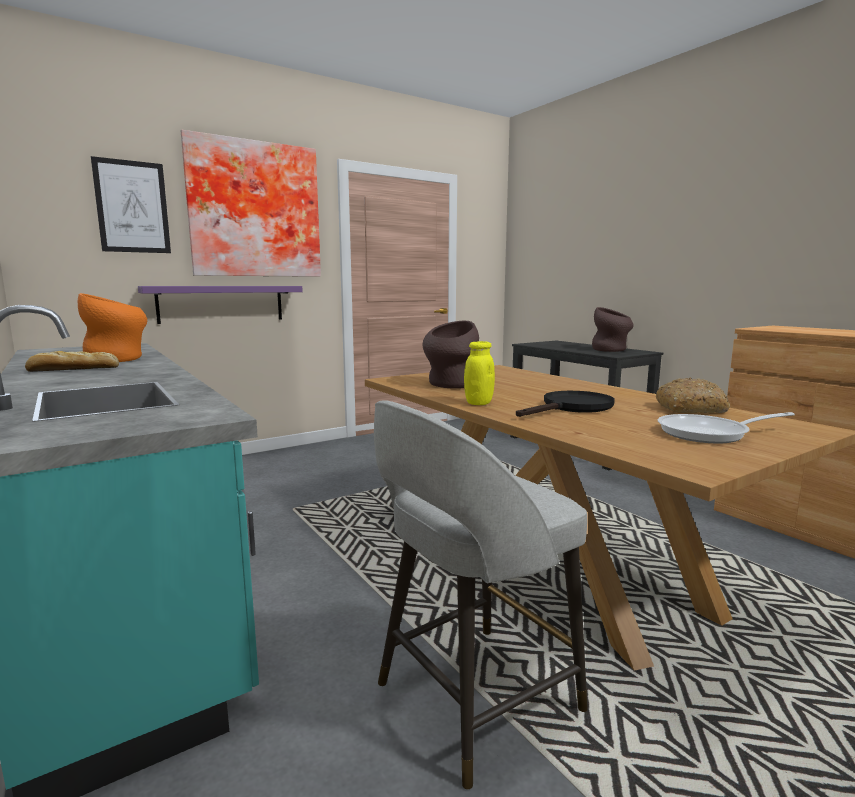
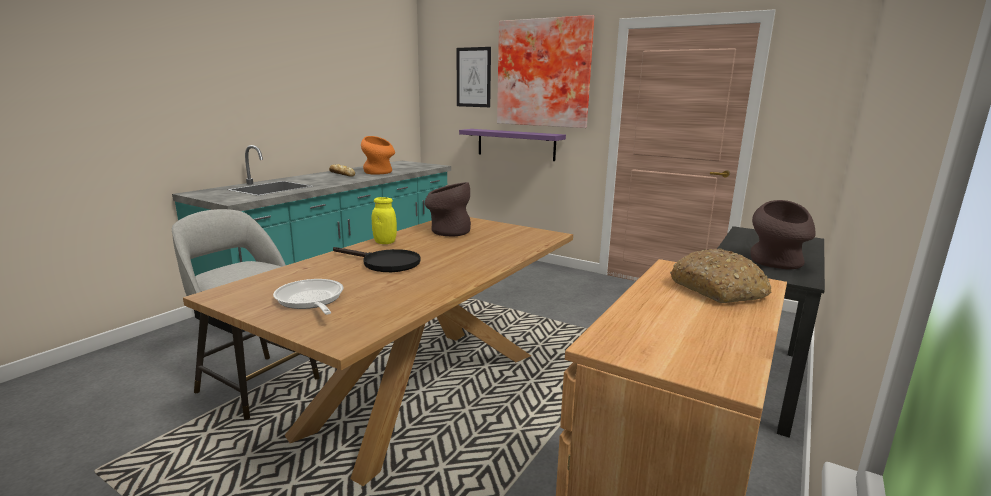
camera: 65 degrees right, 5 degrees up
bread [656,378,730,413] -> bread moved to [670,249,771,303]

